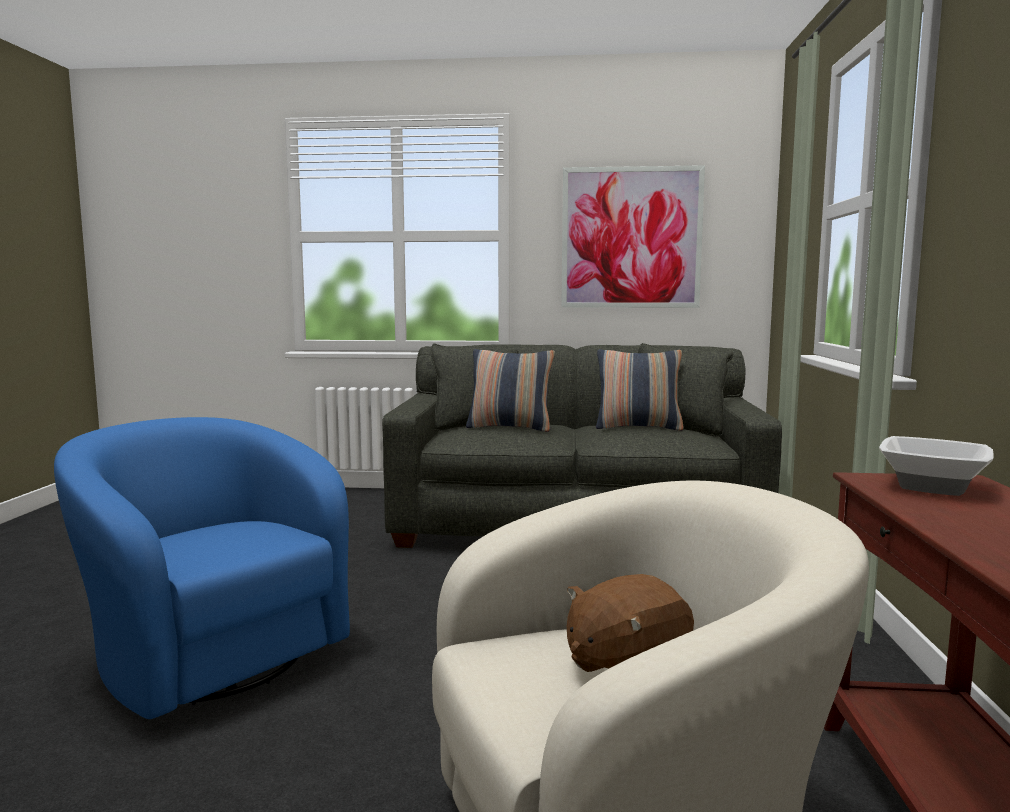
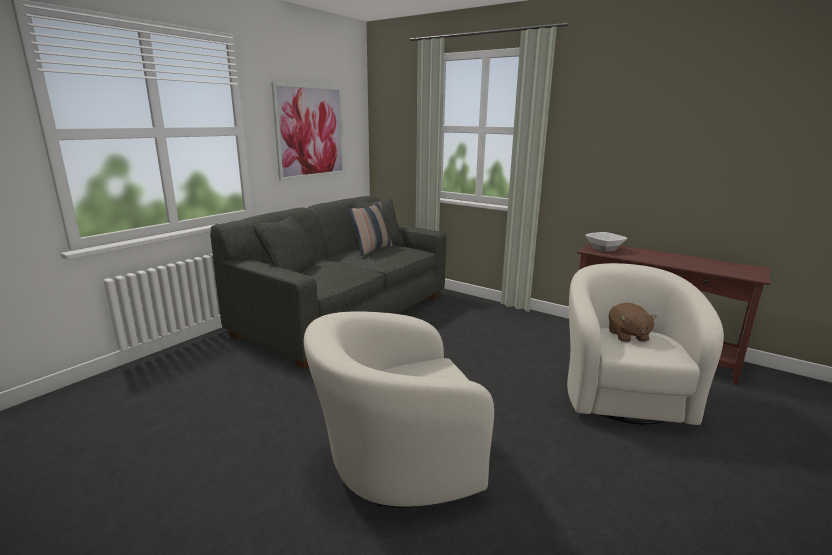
camera: 60 degrees left, 10 degrees up
blue armchair [54,417,350,719] -> beige armchair [304,311,494,508]
pillow [466,349,555,432] -> none

